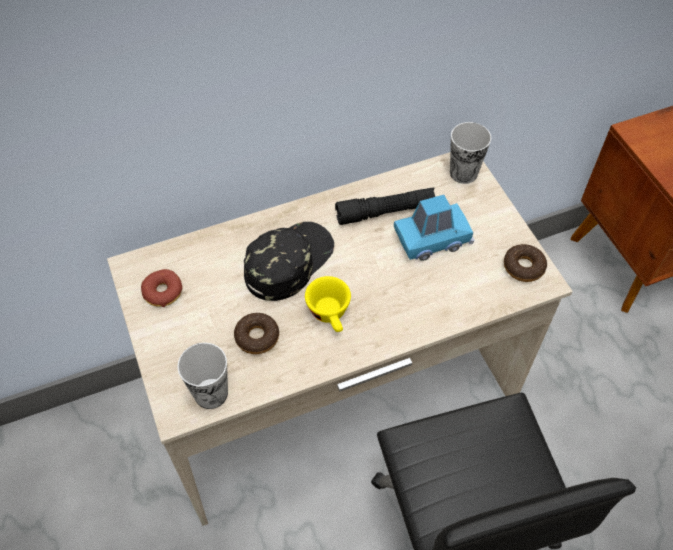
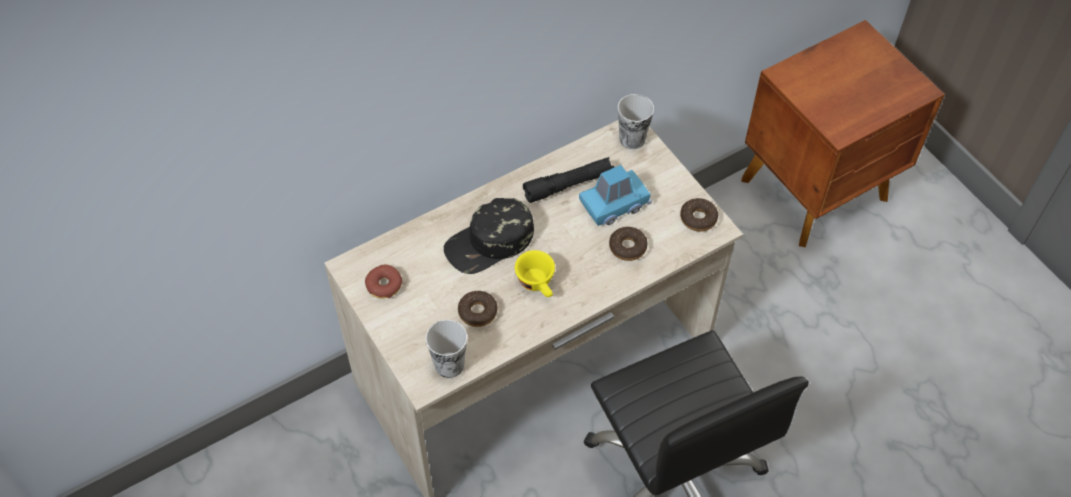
camera: 10 degrees left, 0 degrees up
black cap [244,222,334,301] -> black cap turned 150 degrees counterclockwise [444,198,534,274]
none -> donut [609,227,648,261]

